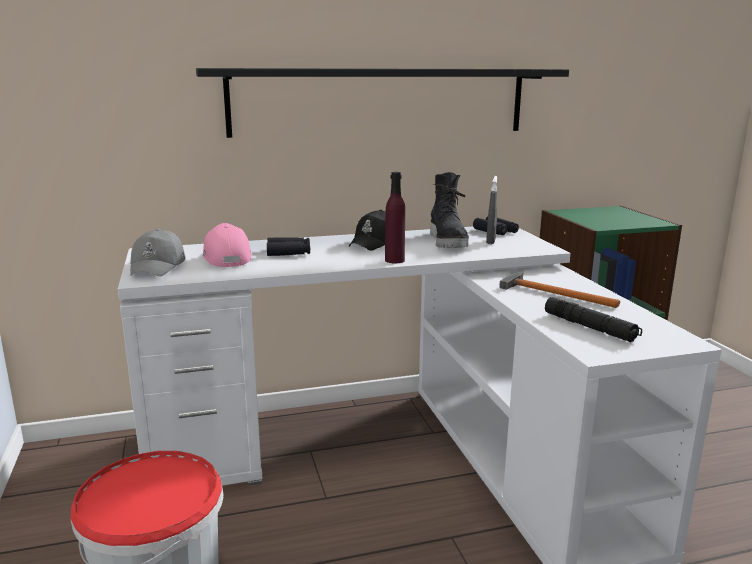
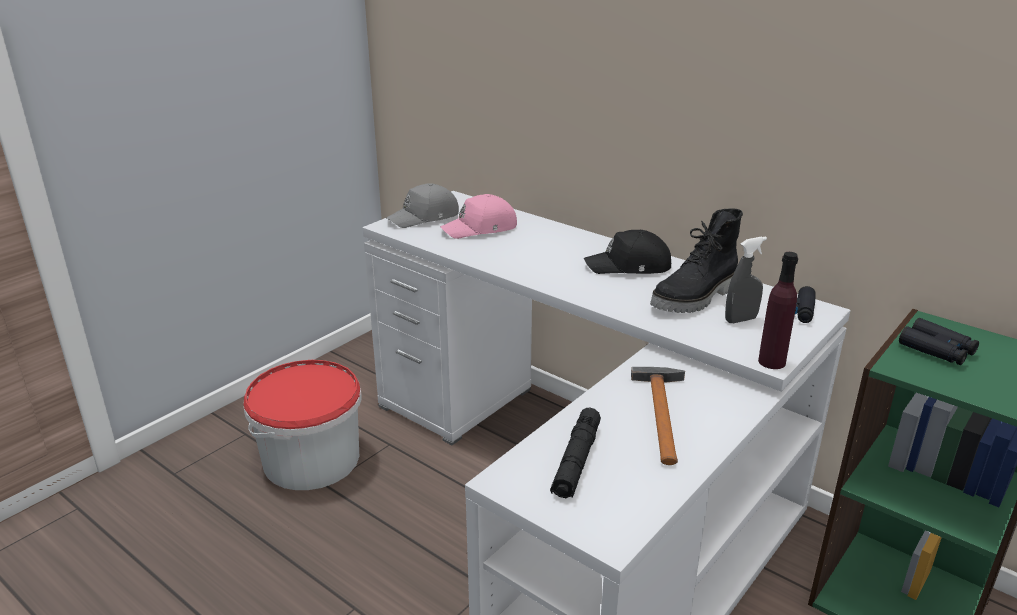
camera: 55 degrees right, 10 degrees up
black shelf [196,68,569,138] -> none
pink cap [203,223,251,267] -> pink cap turned 150 degrees counterclockwise [440,194,517,239]
black binoculars [267,237,310,256] -> black binoculars moved to [899,318,979,365]
purple bottle [385,172,405,263] -> purple bottle moved to [758,252,798,369]

